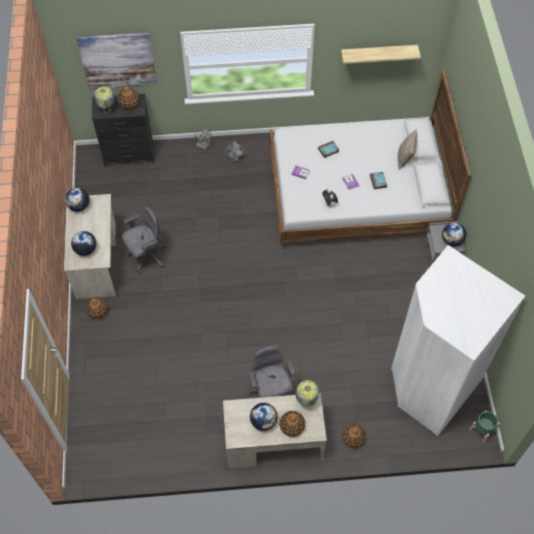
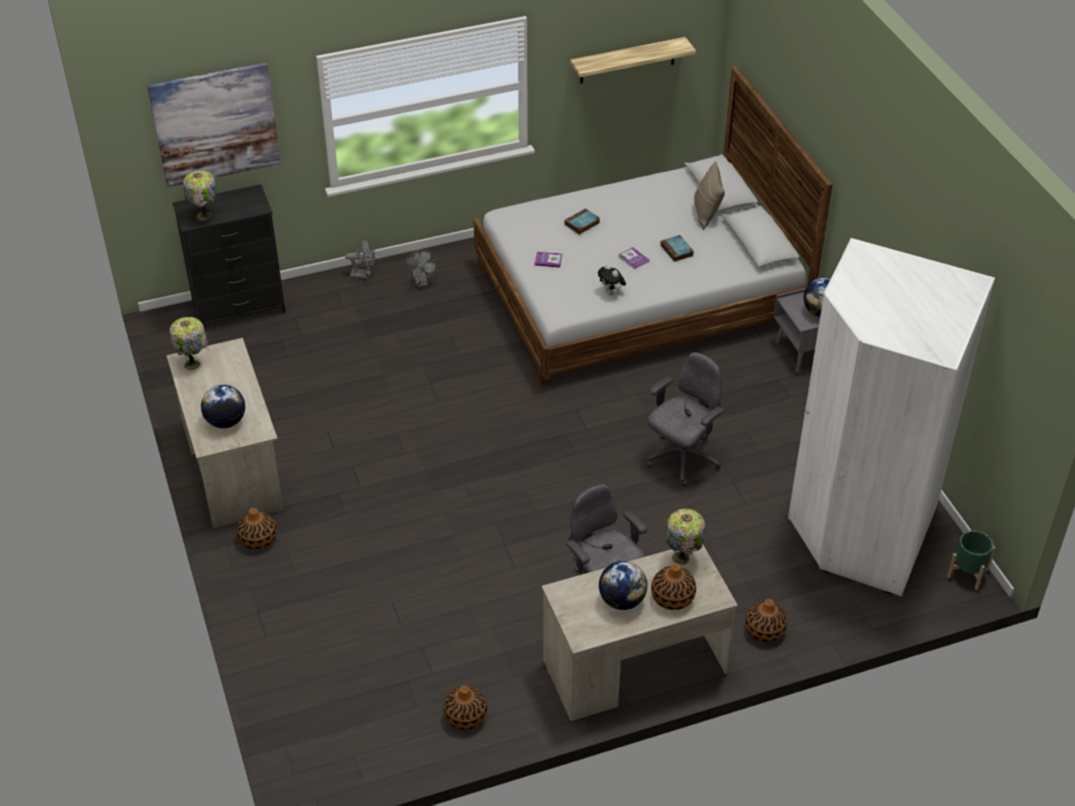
camera: 15 degrees left, 15 degrees down
globe [65,188,90,212] -> table lamp [169,317,208,370]
vase [118,86,139,109] -> vase moved to [443,685,487,730]
grey office chair [122,207,166,274] -> grey office chair moved to [646,352,724,487]

